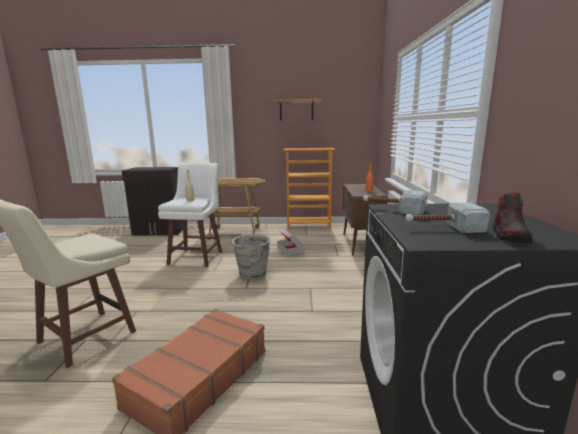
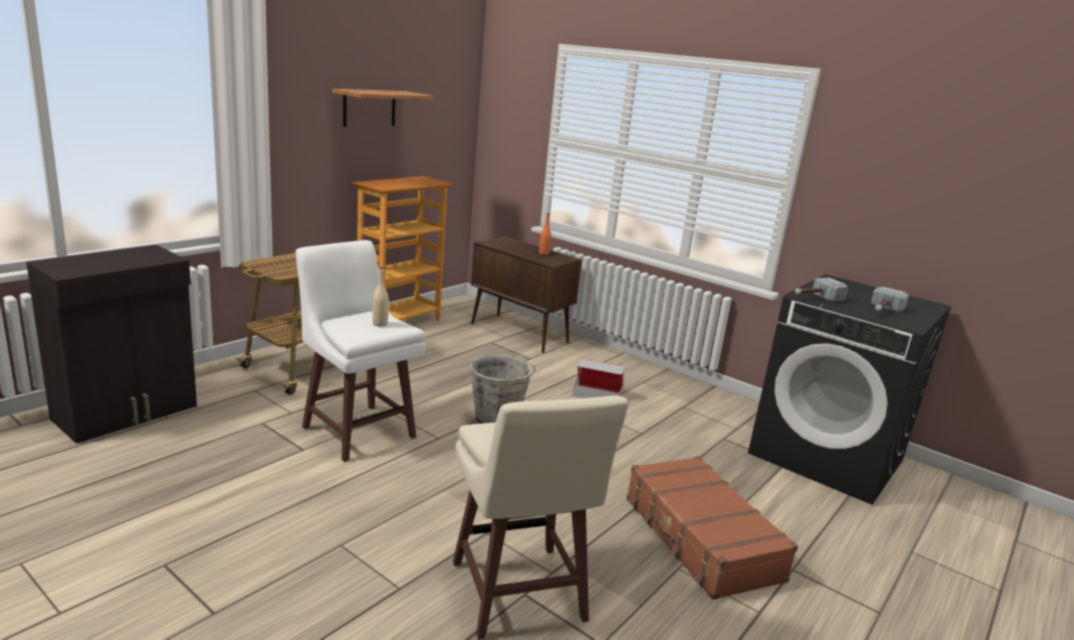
camera: 55 degrees left, 5 degrees up
cardboard box [277,227,304,256] -> cardboard box moved to [572,358,625,398]
shoe [493,193,533,244] -> none

